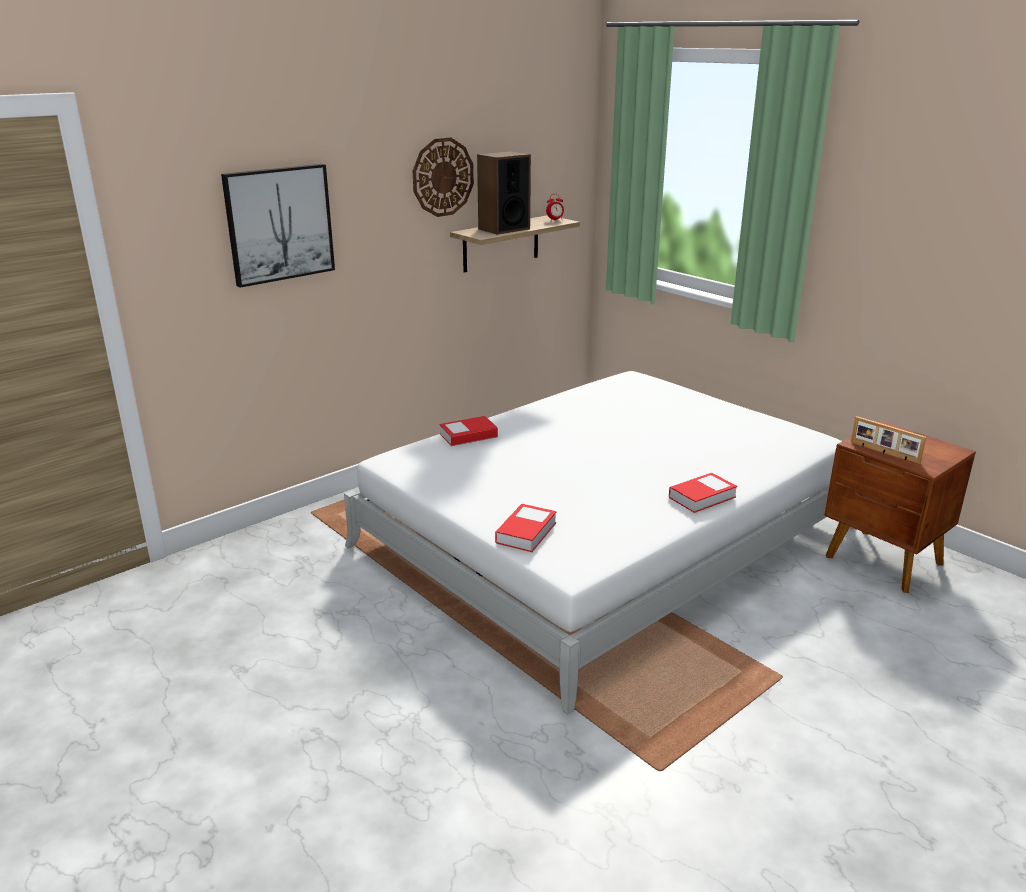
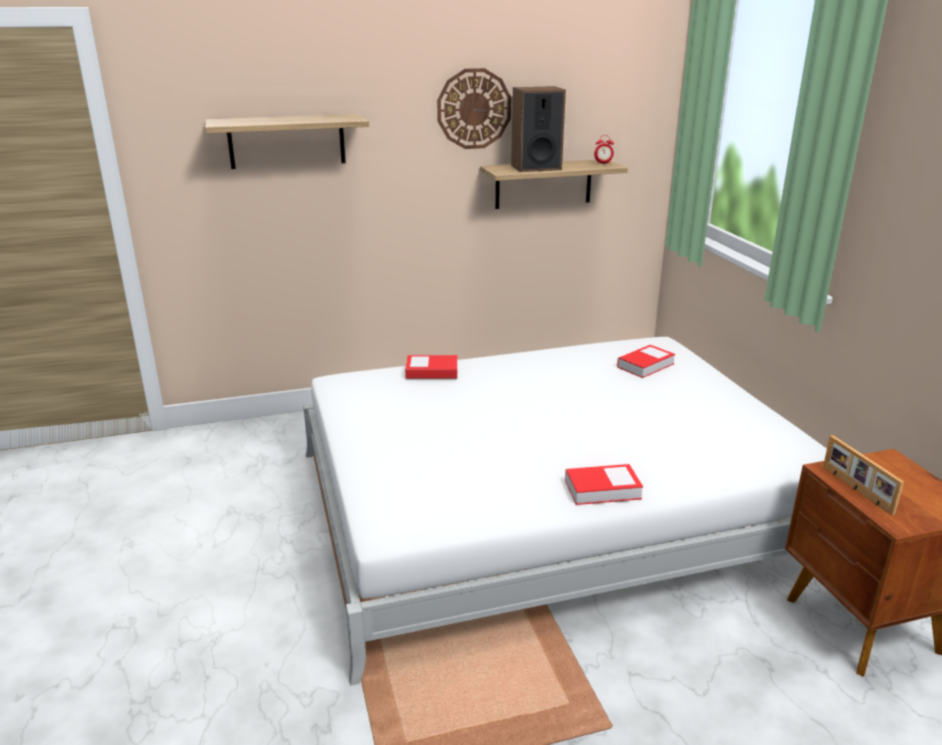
camera: 25 degrees right, 0 degrees up
picture [221,164,335,288] -> shelf [205,114,369,169]
book [495,504,557,552] -> book moved to [617,345,675,378]

